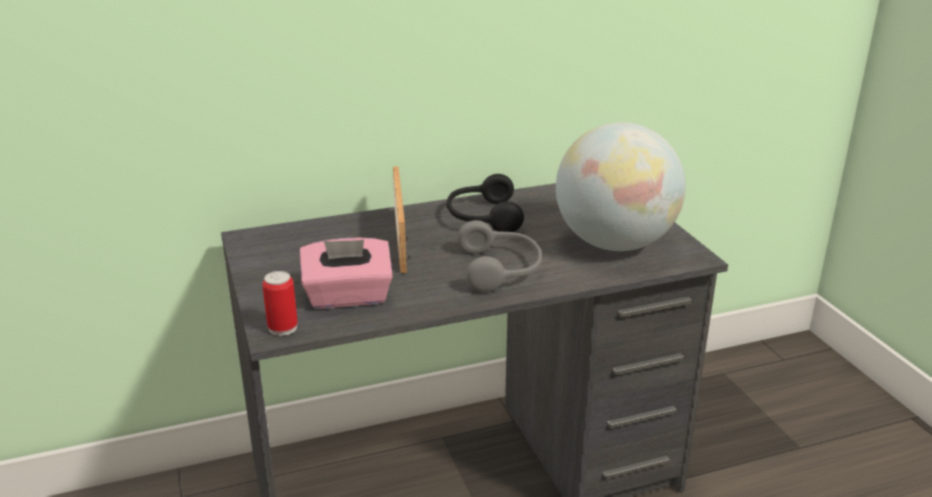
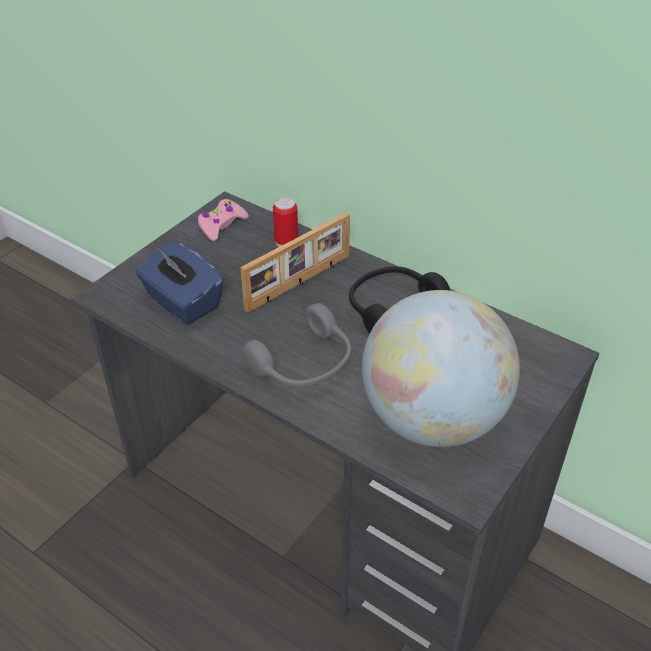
camera: 55 degrees right, 15 degrees up
can [262,271,298,336] -> can moved to [273,197,298,247]
pink tissue box [300,238,393,309] -> blue tissue box [135,241,224,325]
none -> pink game controller [197,199,249,241]

